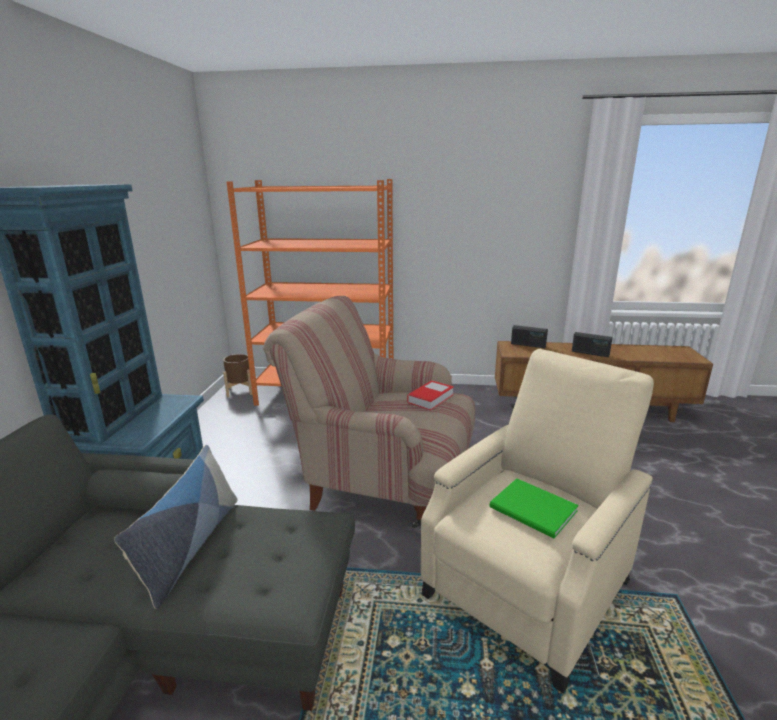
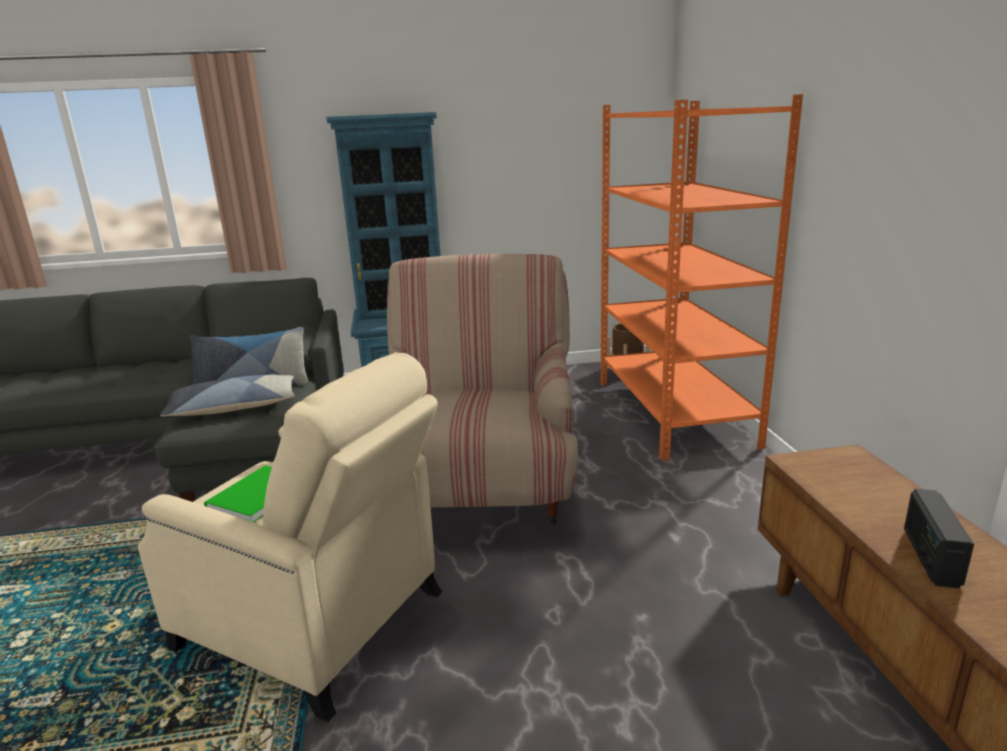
camera: 75 degrees right, 0 degrees up
book [407,380,454,410] -> none
radio [511,325,548,348] -> none
none -> pillow [160,374,295,416]

